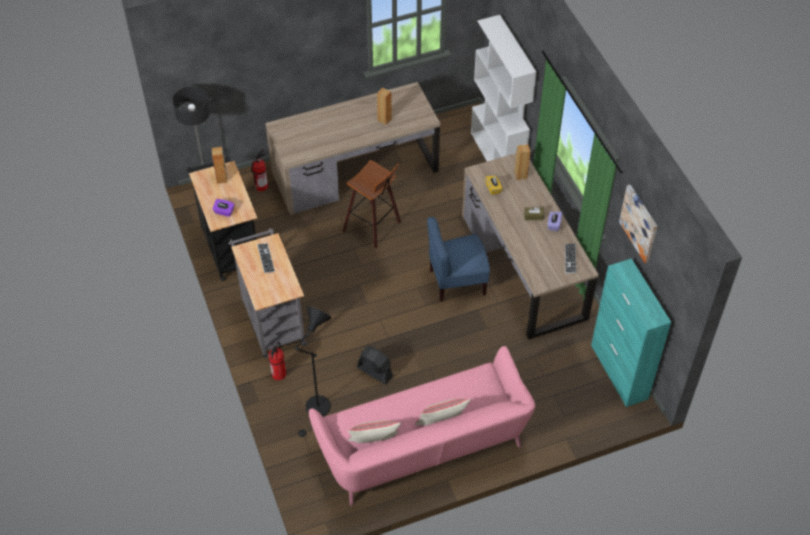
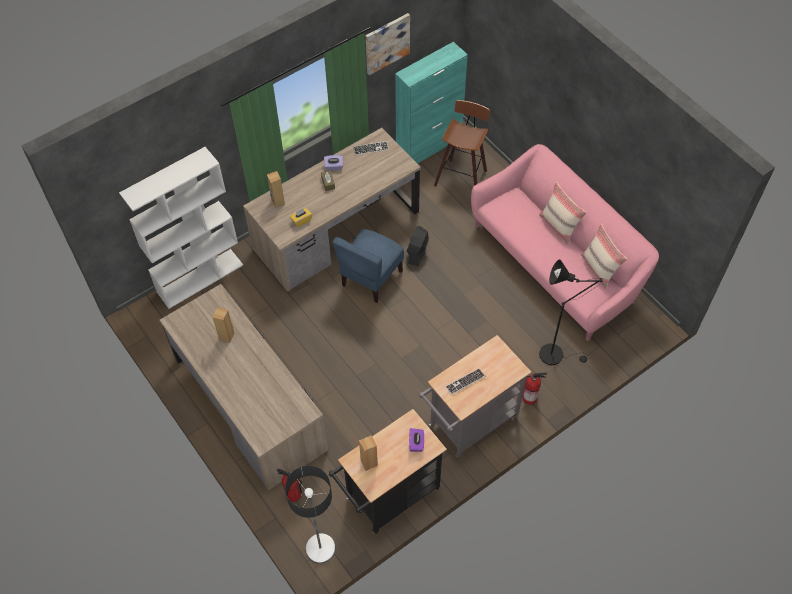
camera: 105 degrees left, 5 degrees up
stool [343,160,401,248] -> stool moved to [434,100,490,186]
black fan [357,346,393,384] -> black fan moved to [407,226,429,266]
blue chair [427,217,490,302] -> blue chair turned 60 degrees clockwise [332,229,404,303]

